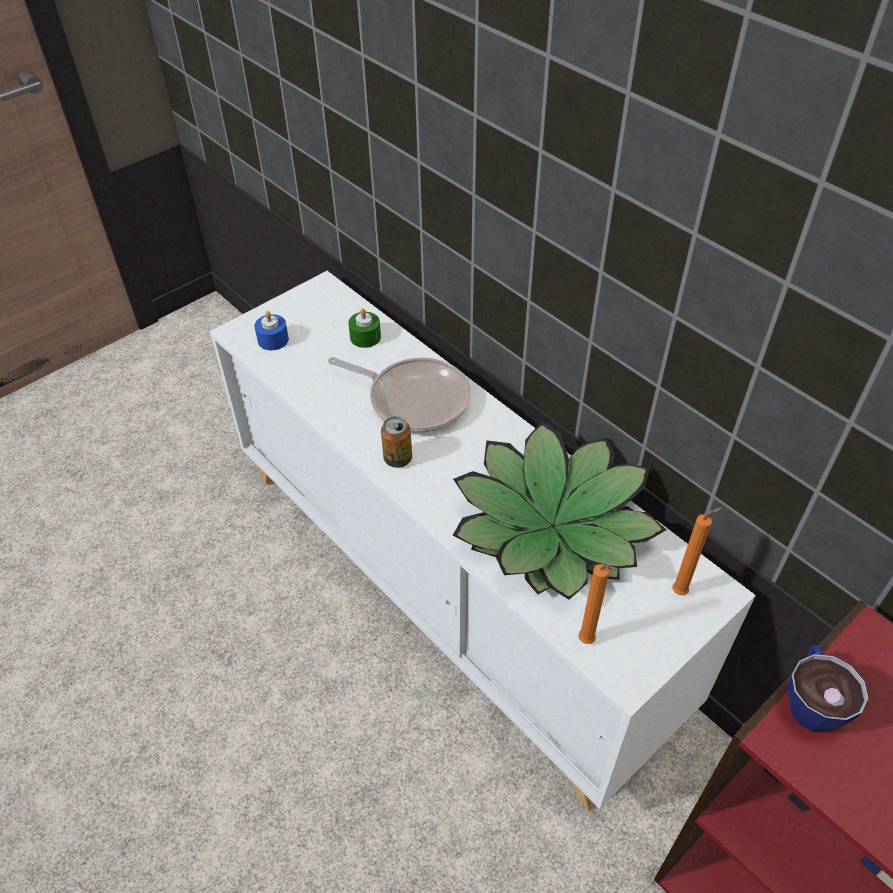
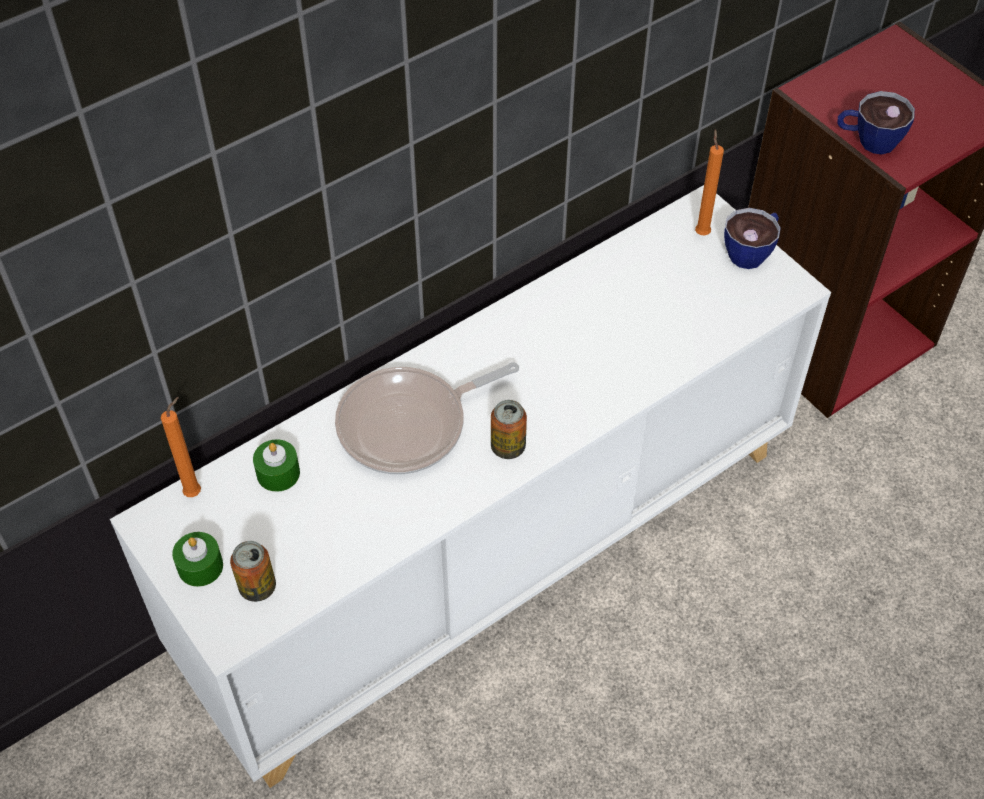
camera: 85 degrees left, 5 degrees up
blue candle [254,311,289,350] -> can [230,541,276,602]
frying pan [328,357,471,433] -> frying pan turned 150 degrees counterclockwise [335,362,519,474]
potted plant [452,421,666,600] -> none
orange candle [578,564,618,644] -> orange candle moved to [161,397,201,497]
none -> green candle [172,532,223,587]
none -> cup [724,208,781,269]

